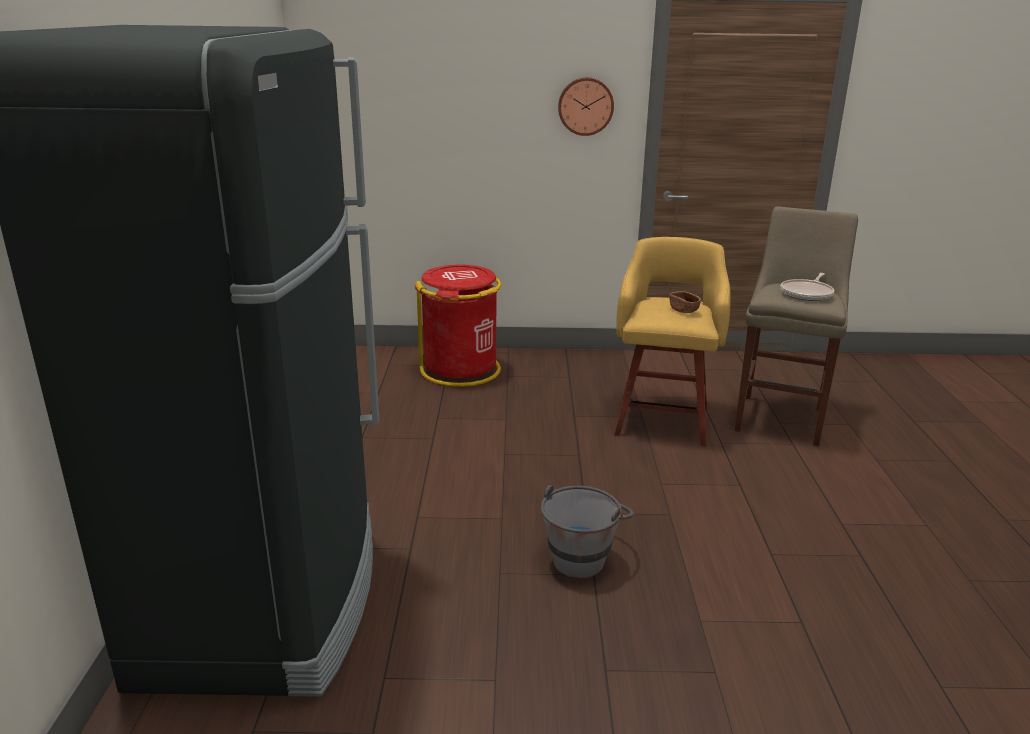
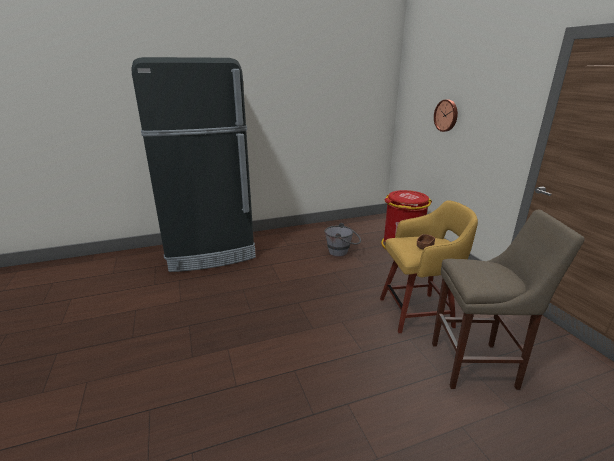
camera: 70 degrees right, 0 degrees up
grey bucket [541,486,634,578] -> grey bucket moved to [324,223,361,257]
wall clock [558,77,614,136] -> wall clock moved to [434,99,458,132]
frying pan [781,273,834,301] -> none

